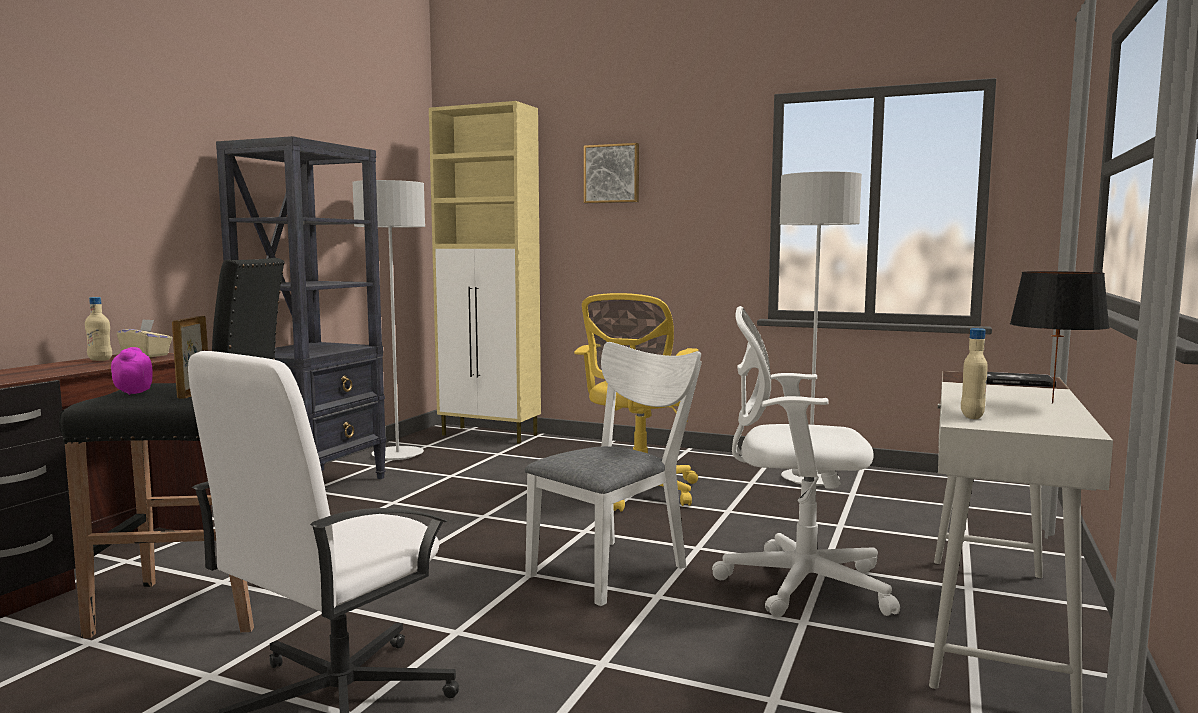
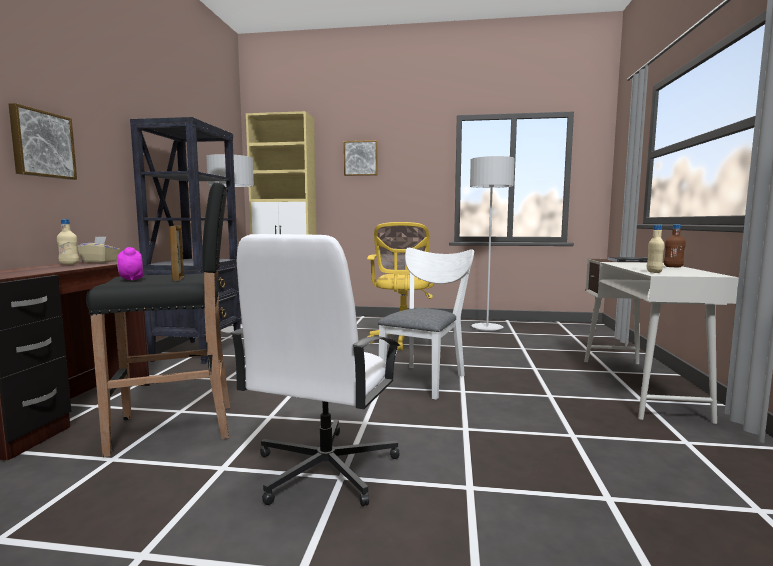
camera: 15 degrees left, 0 degrees up
white office chair [712,306,900,617] -> none
black table lamp [1010,271,1110,404] -> brown bottle [664,224,686,267]
none -> picture [9,103,77,180]

